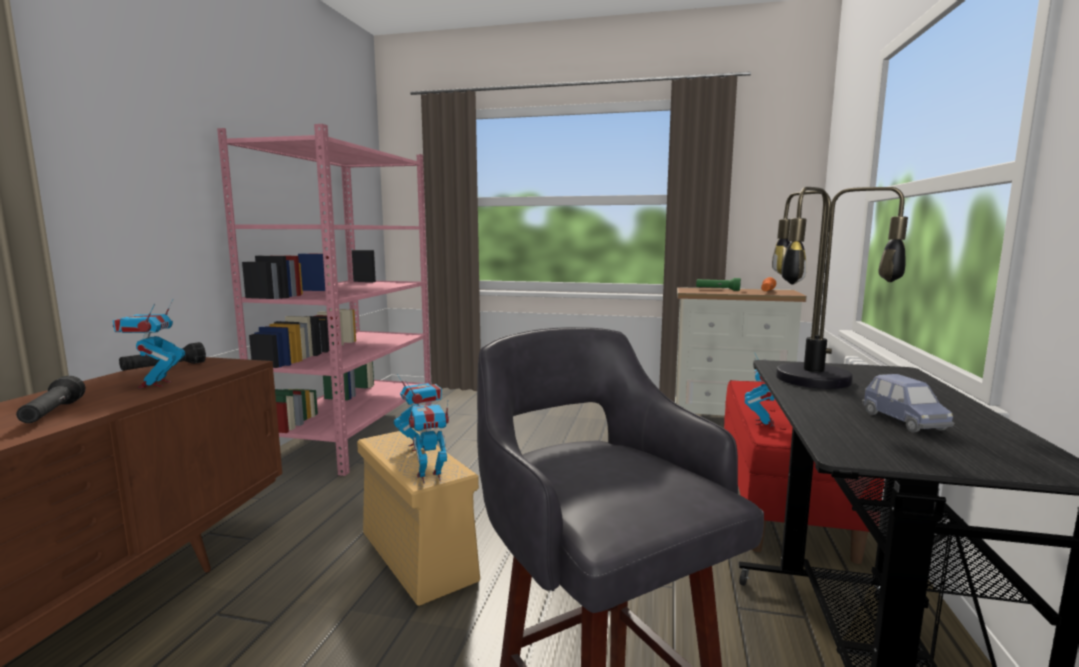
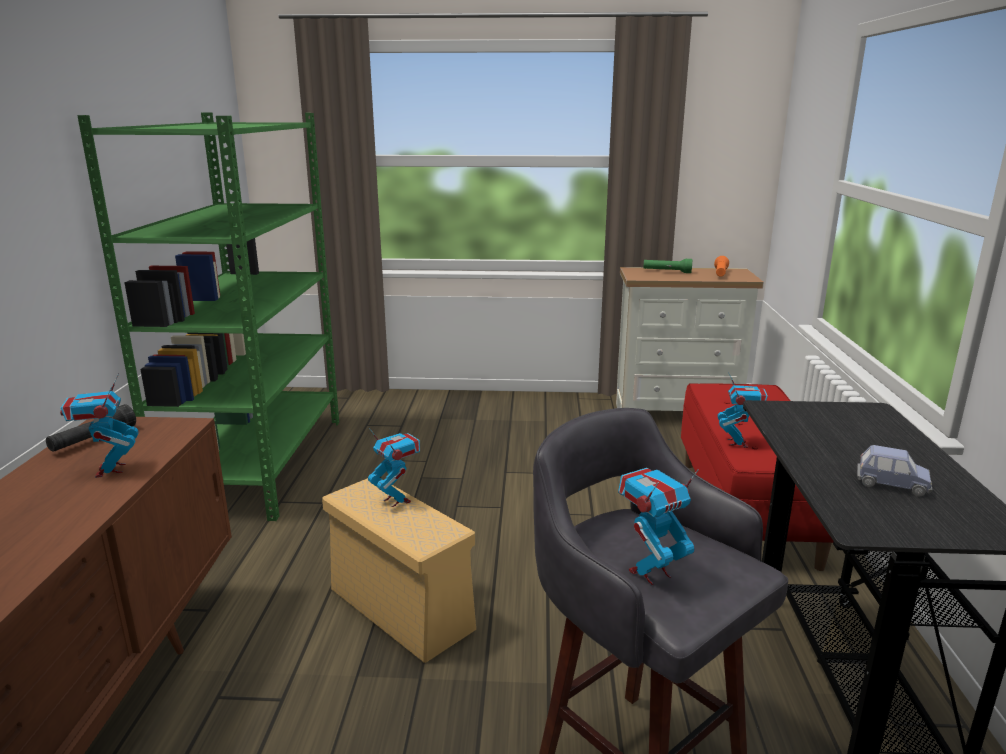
camera: 10 degrees left, 10 degrees up
black flashlight [16,376,86,423] -> none
pink bookcase [217,124,432,476] -> green bookcase [77,113,339,521]
toy robot [409,402,449,484] -> toy robot moved to [618,468,699,585]
table lamp [772,187,908,389] -> none
blue toy car [862,374,954,432] -> blue toy car turned 45 degrees counterclockwise [857,445,933,496]

